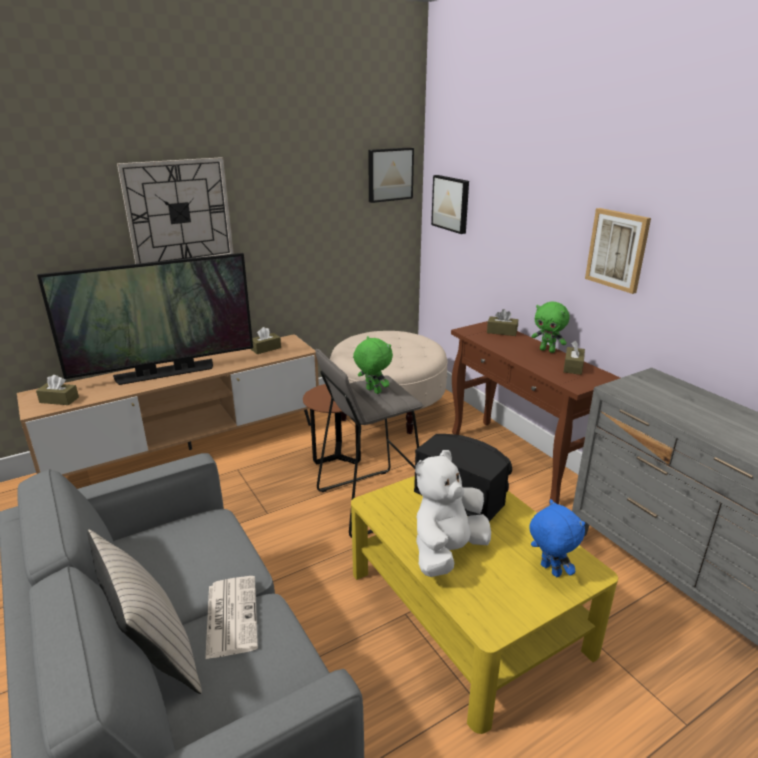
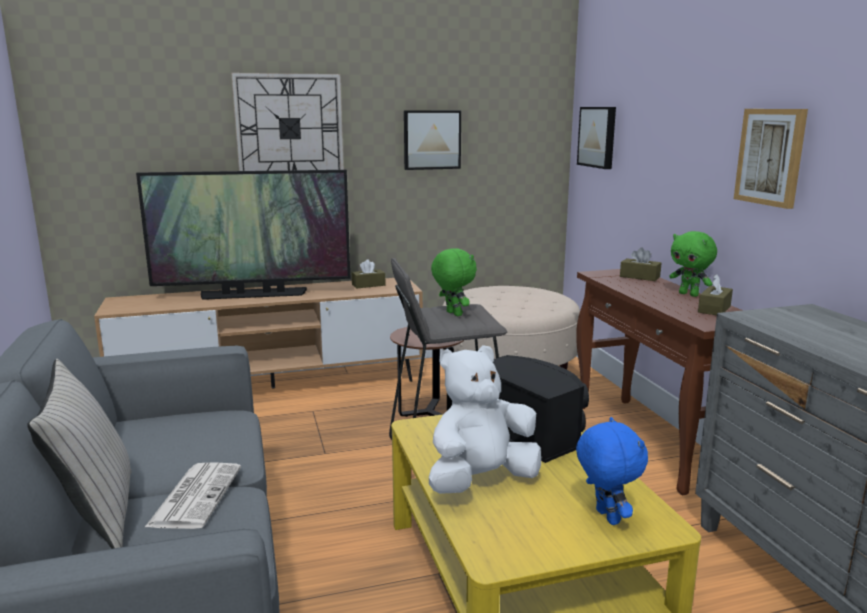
camera: 15 degrees right, 10 degrees down
brown tissue box [36,375,79,405] -> none
picture [368,147,414,203] -> picture moved to [404,110,461,170]

